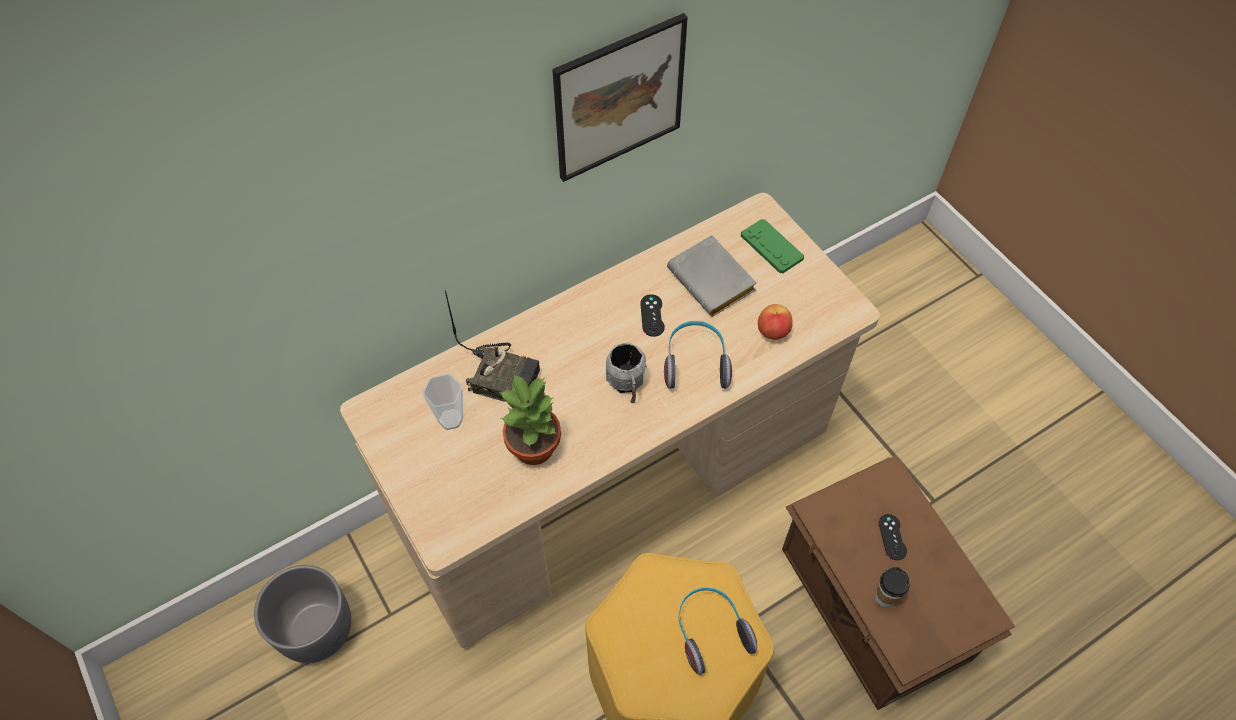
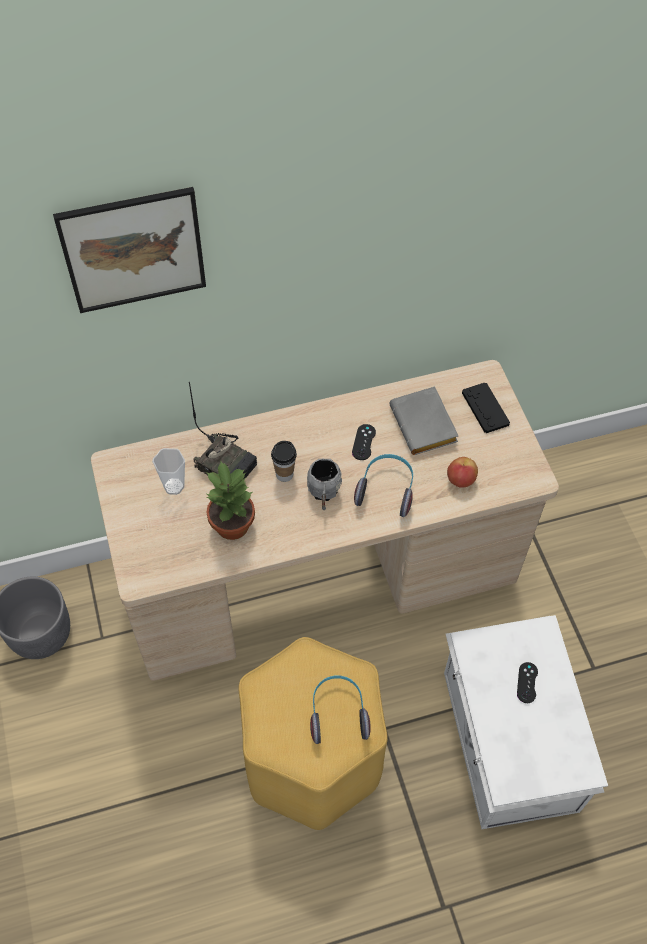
camera: 15 degrees right, 0 degrees up
picture [552,13,688,182] -> picture moved to [53,187,206,313]
green game controller [741,219,804,274] -> black game controller [462,383,510,433]
brown storage box [782,455,1015,710] -> white storage box [444,615,608,829]
cup [875,567,910,607] -> cup moved to [271,441,297,482]

